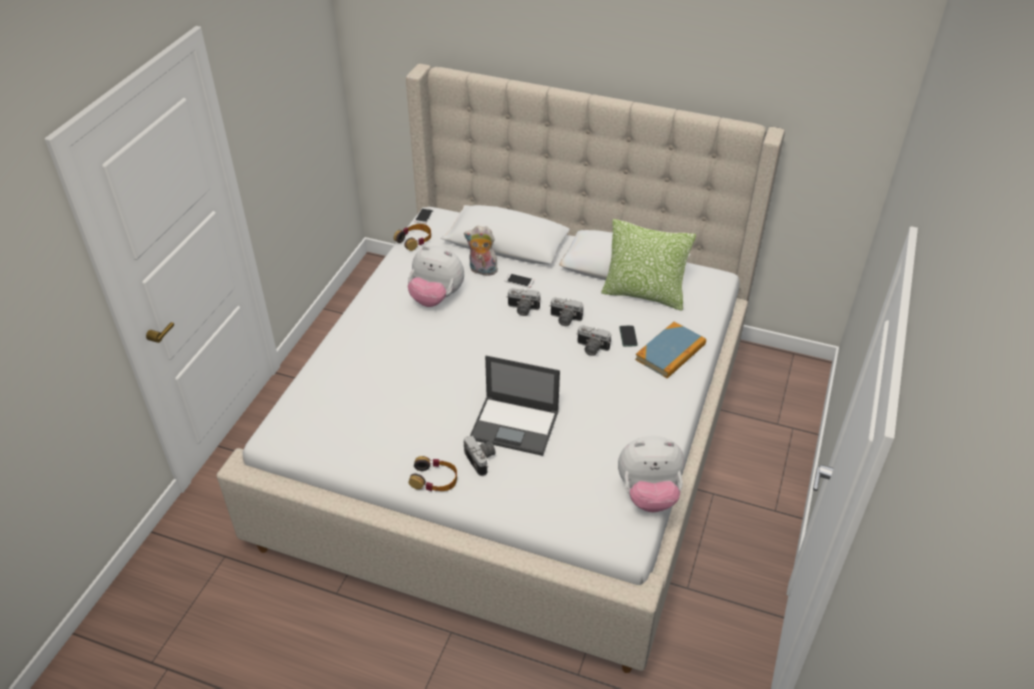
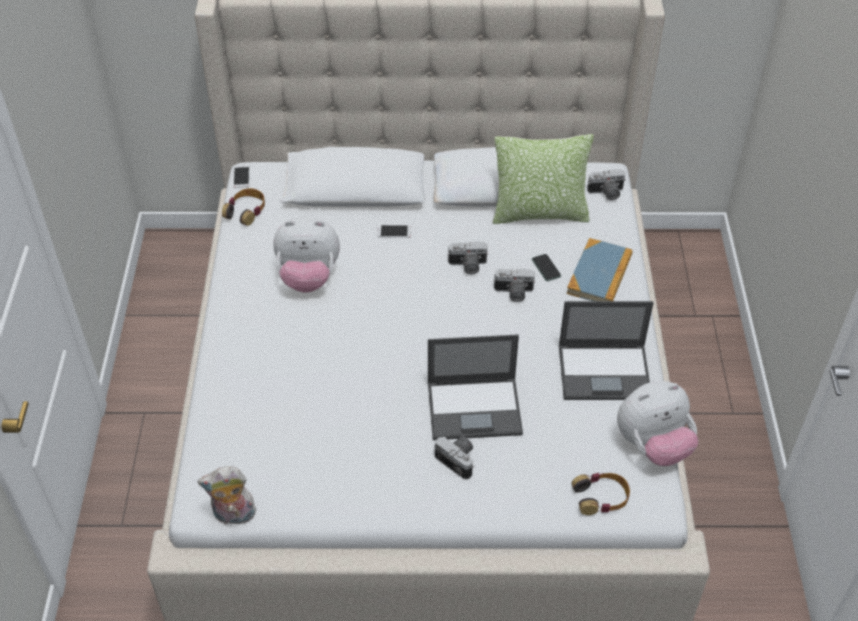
camera: 20 degrees left, 5 degrees up
headphones [409,456,457,491] -> headphones moved to [571,473,630,515]
plush toy [464,226,498,276] -> plush toy moved to [198,466,257,524]
camera [507,288,541,316] -> camera moved to [587,169,626,200]
none -> laptop [559,301,654,400]

